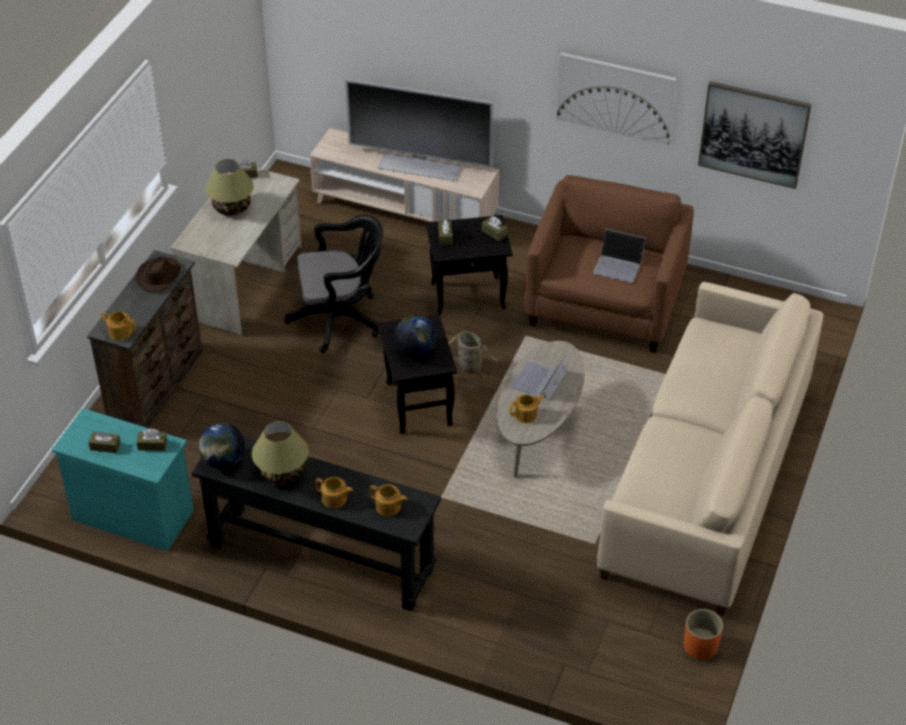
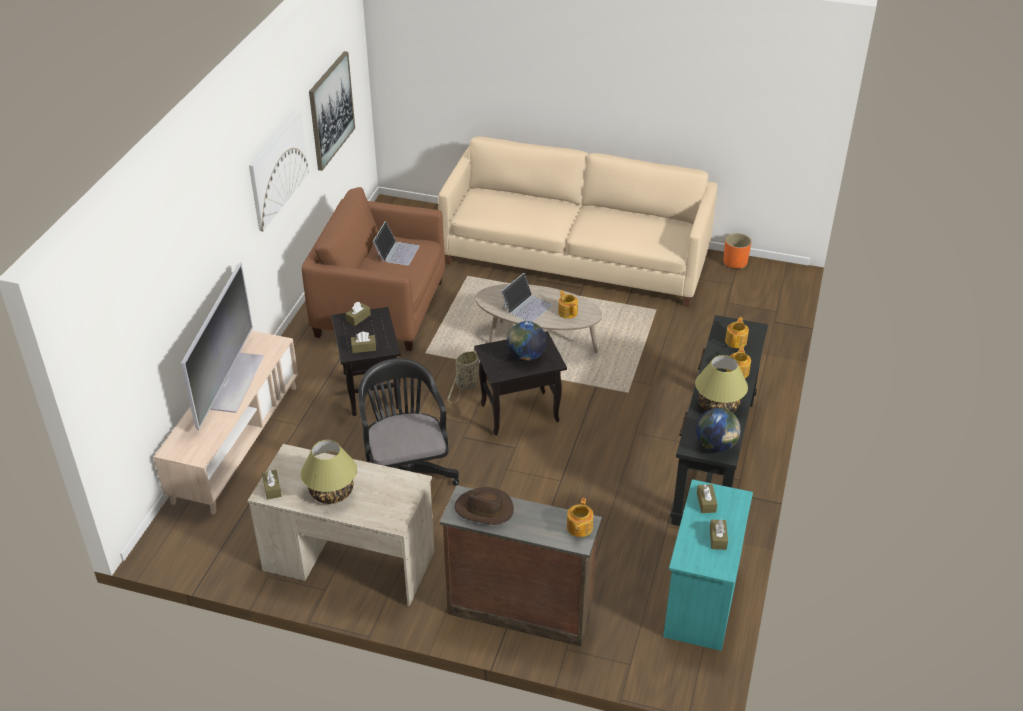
camera: 95 degrees left, 5 degrees down
laptop [511,354,568,401] -> laptop turned 75 degrees counterclockwise [501,273,552,322]

